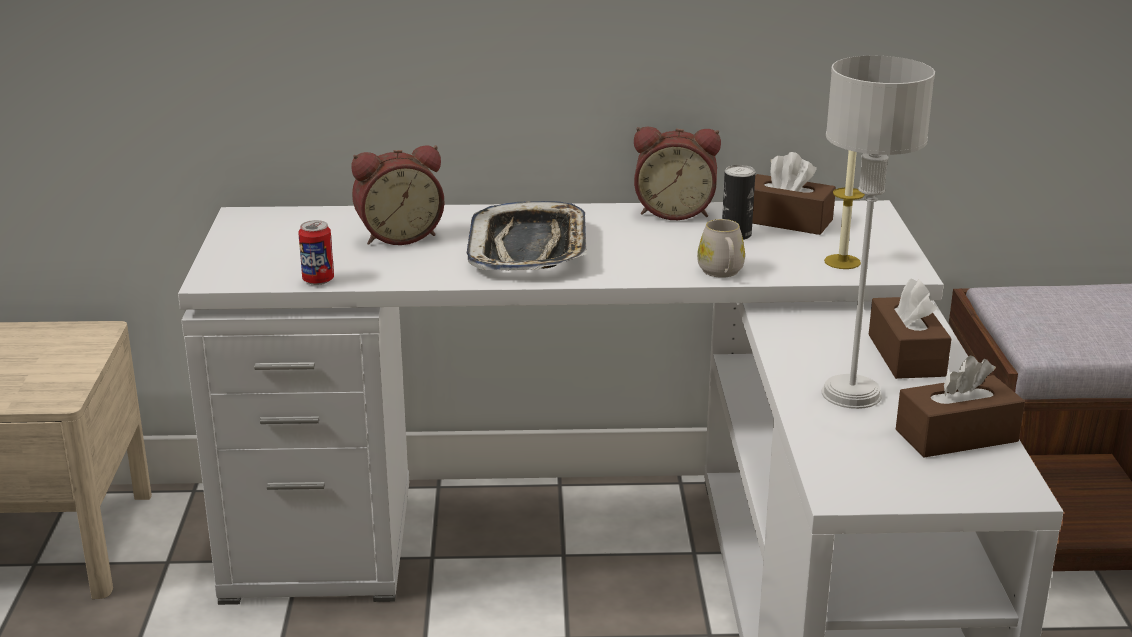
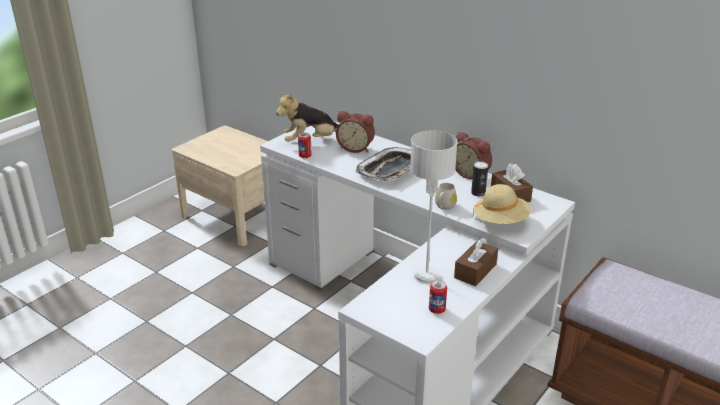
camera: 40 degrees right, 5 degrees up
candle [824,150,865,269] -> beige hat [473,184,531,224]
brown tissue box [896,356,1025,457] -> can [429,280,447,314]
none -> plush toy [276,92,338,142]

